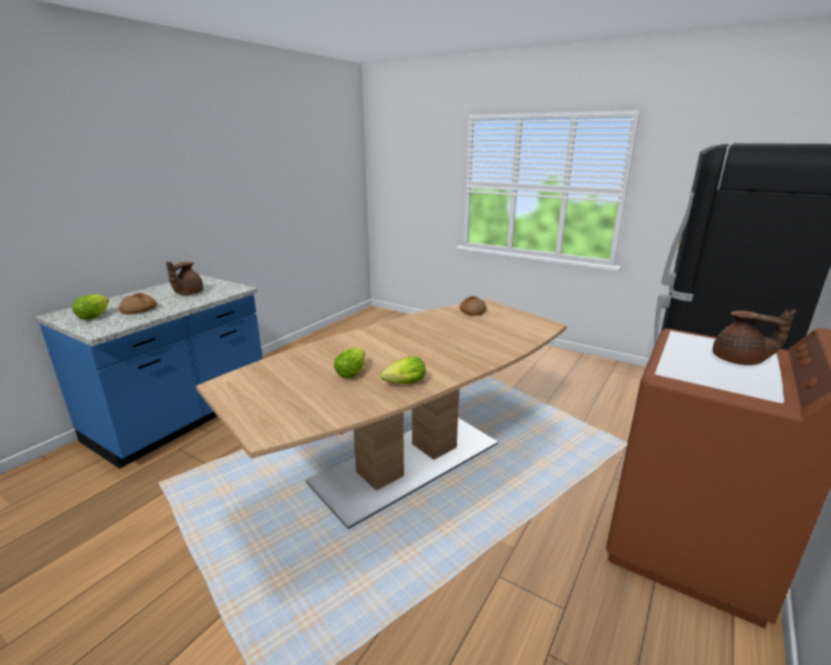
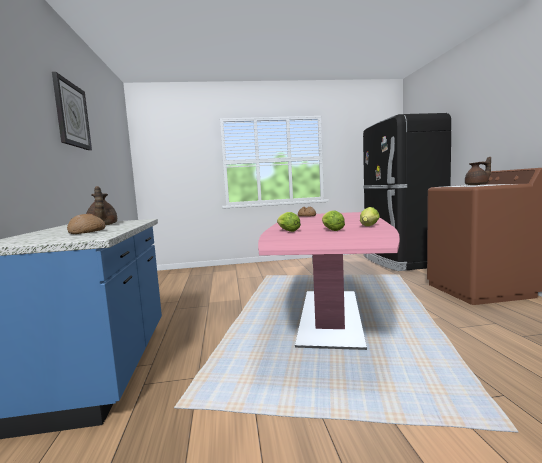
camera: 40 degrees left, 15 degrees down
lettuce [72,294,109,320] -> lettuce moved to [277,212,301,232]
brown dining table [196,299,567,529] -> pink dining table [258,212,400,350]
none -> wall clock [52,72,92,150]

